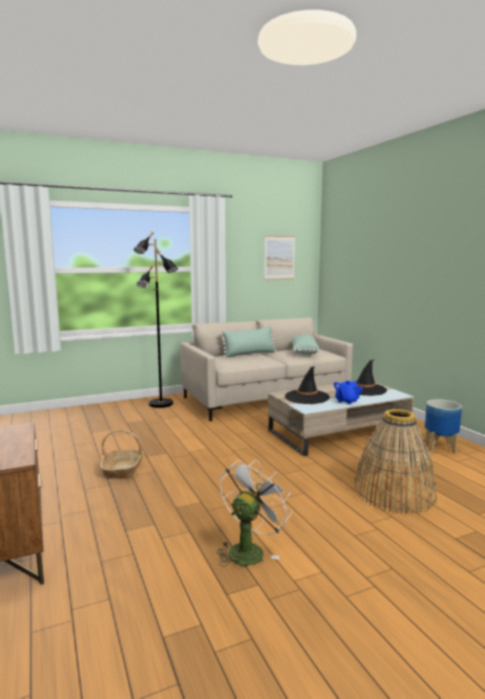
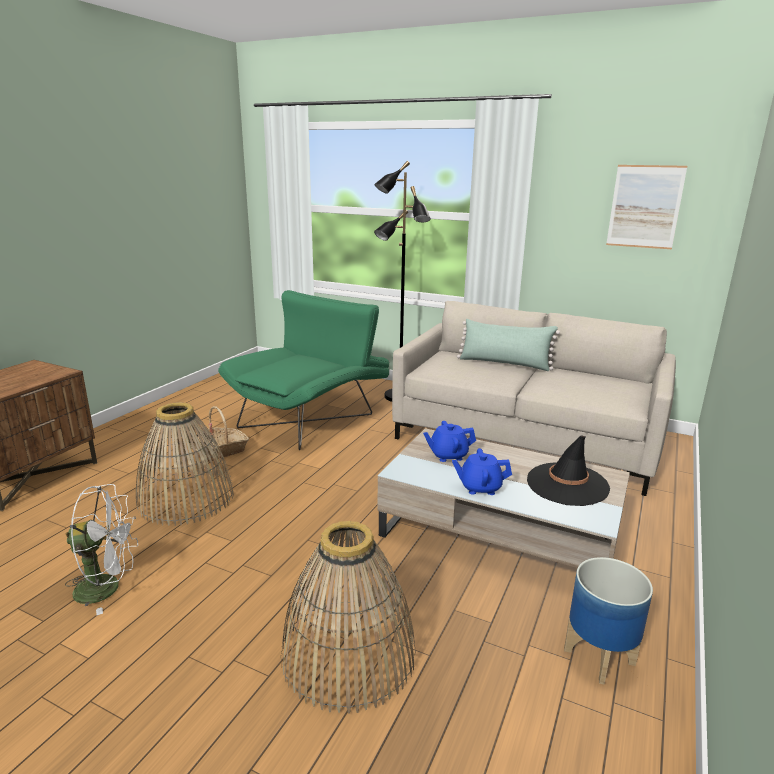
camera: 50 degrees right, 10 degrees up
black hat [285,366,330,404] -> blue teapot [423,421,476,462]
green pillow [291,334,320,354] -> none
none -> basket [136,402,234,526]
none -> green armchair [218,290,389,450]

